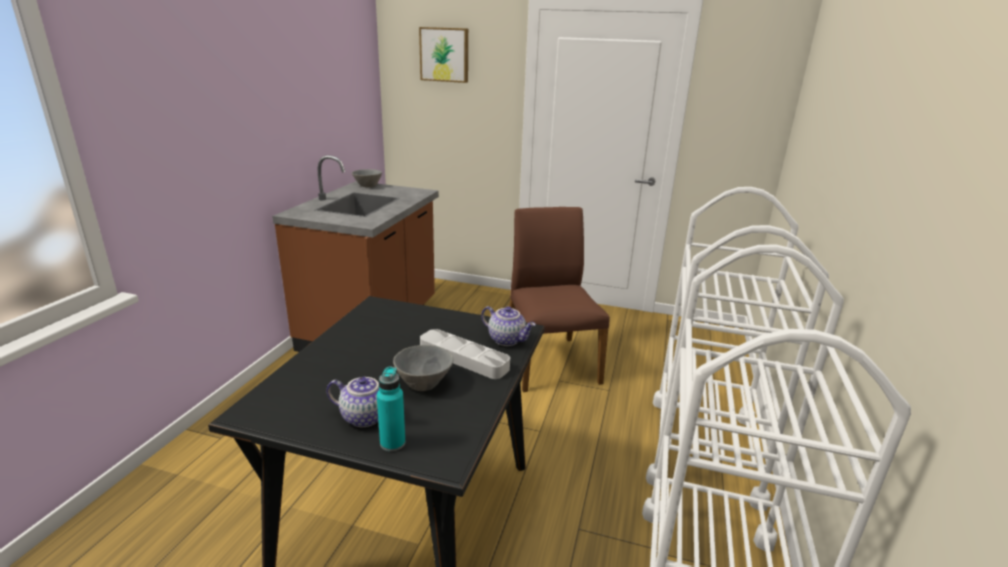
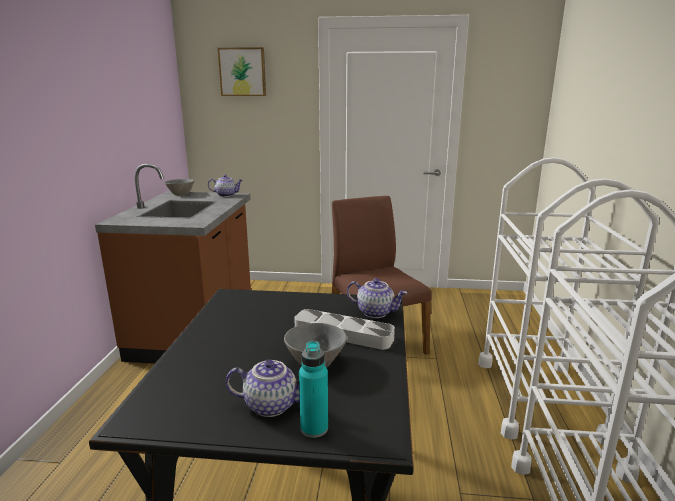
camera: 10 degrees left, 5 degrees down
none -> teapot [208,175,243,197]

